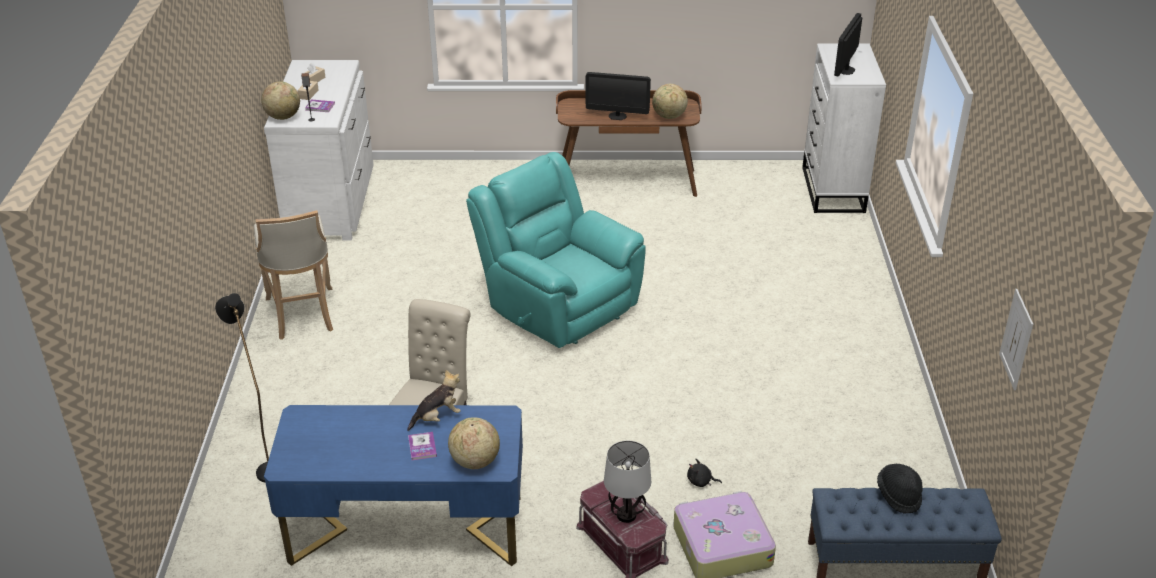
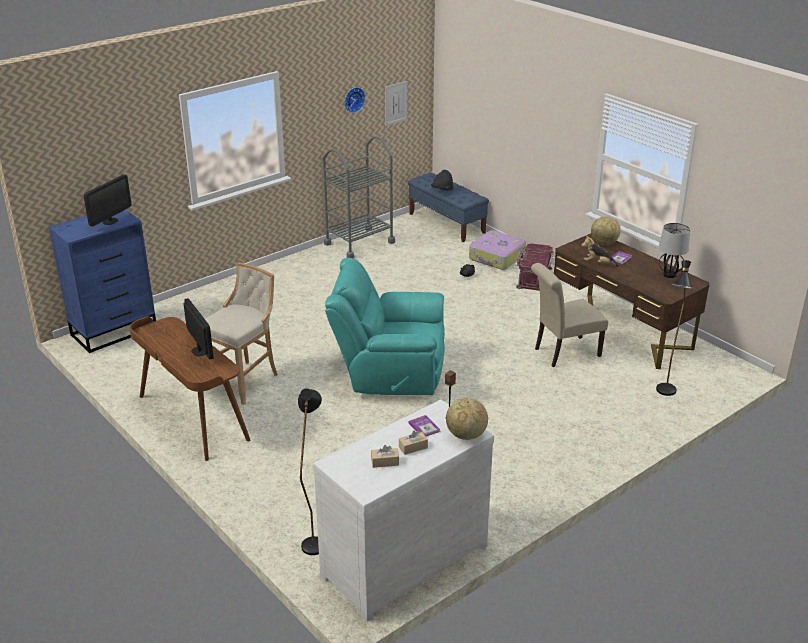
camera: 130 degrees left, 5 degrees down
beige stool [254,210,333,340] -> beige stool moved to [205,263,278,405]
blue desk [264,405,523,566] -> brown desk [554,234,709,369]
turquoise armchair [466,152,646,348] -> turquoise armchair turned 90 degrees clockwise [325,258,445,395]
table lamp [604,441,651,523] -> table lamp moved to [659,223,690,278]
globe [652,84,688,119] -> none
white dresser [802,44,886,213] -> blue dresser [49,209,156,353]
monitor [834,13,863,76] -> monitor turned 45 degrees counterclockwise [84,175,132,226]
none -> black floor lamp [298,388,322,555]
none -> grey cart [323,136,395,258]
none -> wall clock [344,87,365,113]

